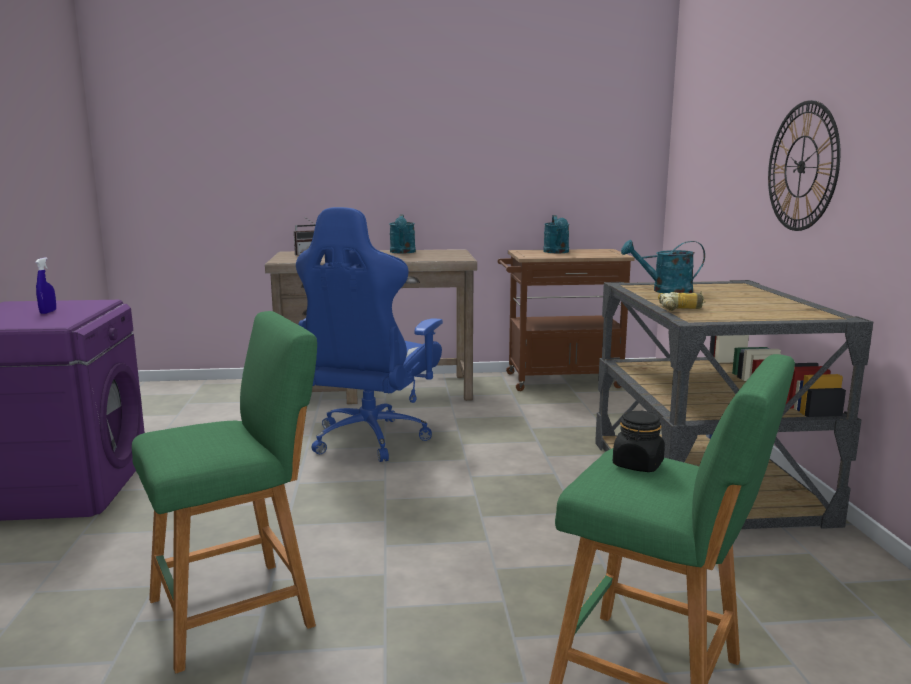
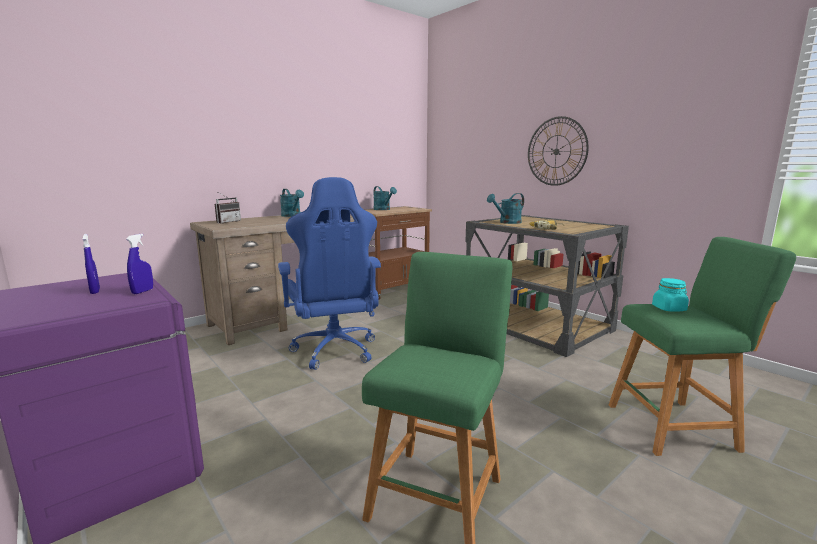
camera: 35 degrees left, 0 degrees up
black jar [613,410,665,472] -> turquoise jar [652,278,689,312]
none -> blue spray bottle [126,234,153,294]

